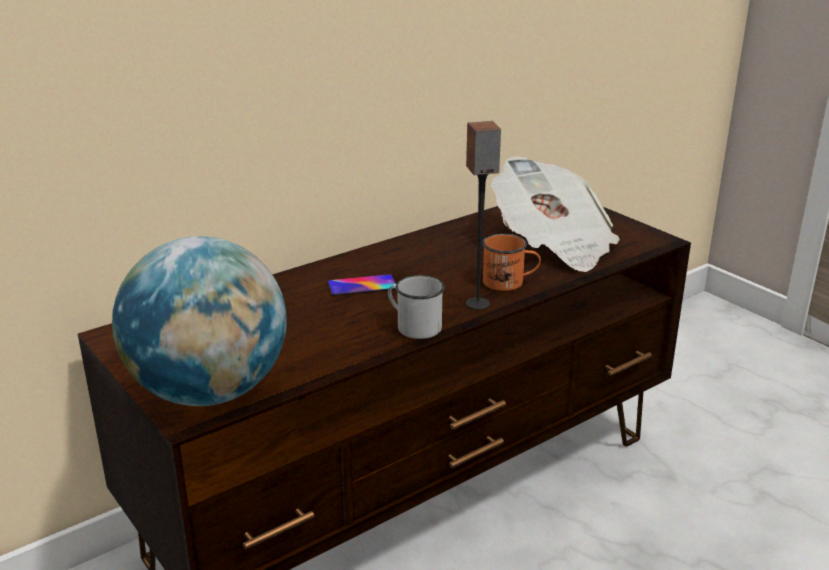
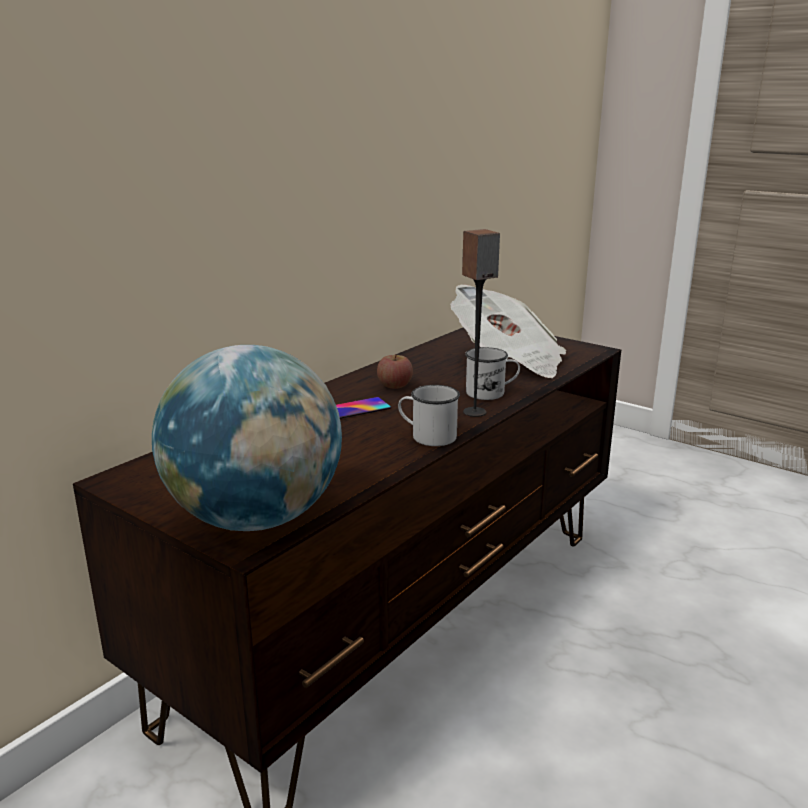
camera: 15 degrees left, 5 degrees down
orange mug [482,234,541,291] -> white mug [465,347,520,400]
none -> apple [377,354,413,389]

